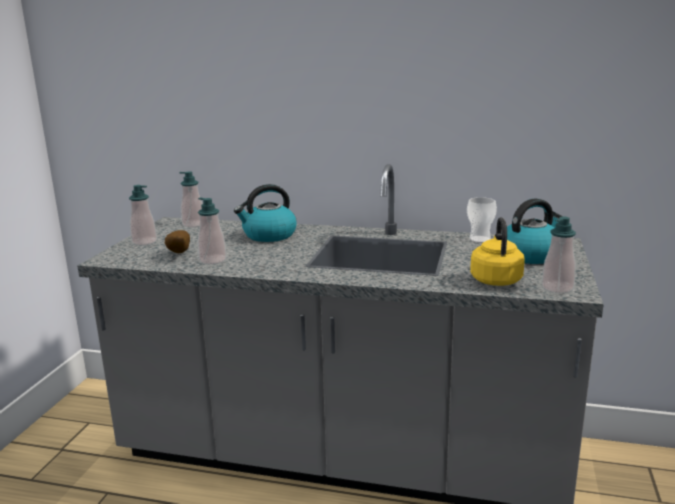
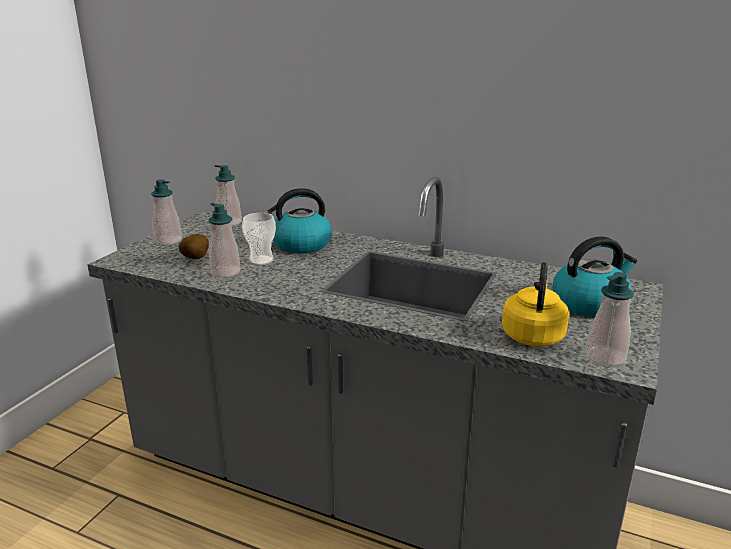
camera: 10 degrees right, 5 degrees up
cup [467,197,497,243] -> cup moved to [242,213,276,265]

